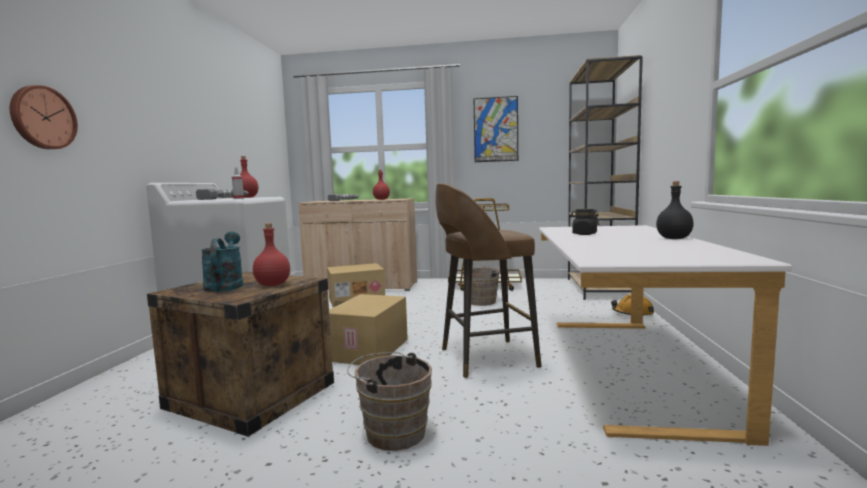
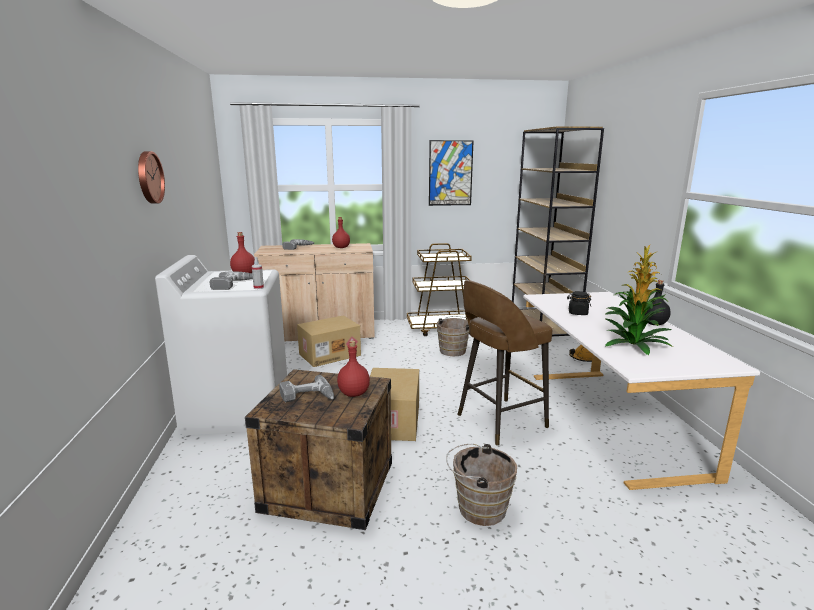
camera: 15 degrees left, 10 degrees up
wall clock [10,85,78,149] -> wall clock moved to [138,151,165,204]
turquoise watering can [201,232,243,292] -> power drill [279,375,334,402]
none -> potted plant [605,245,673,355]

